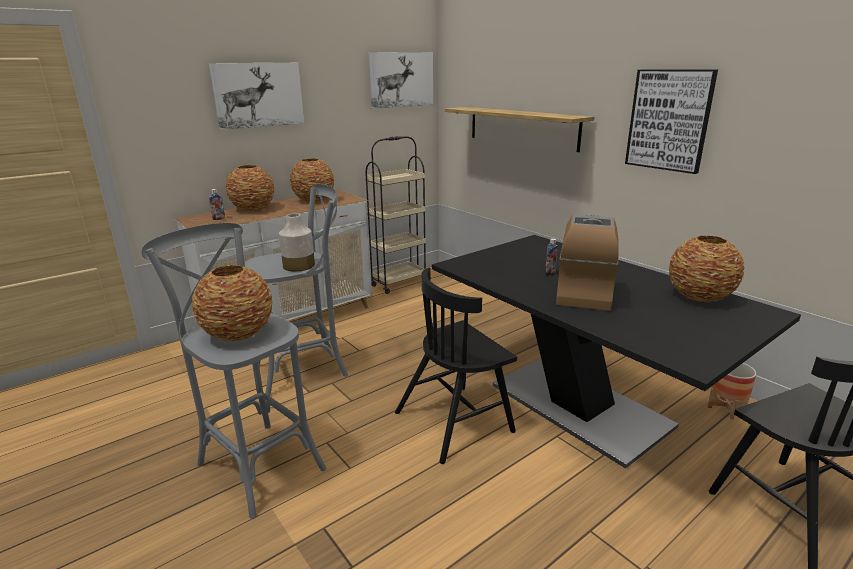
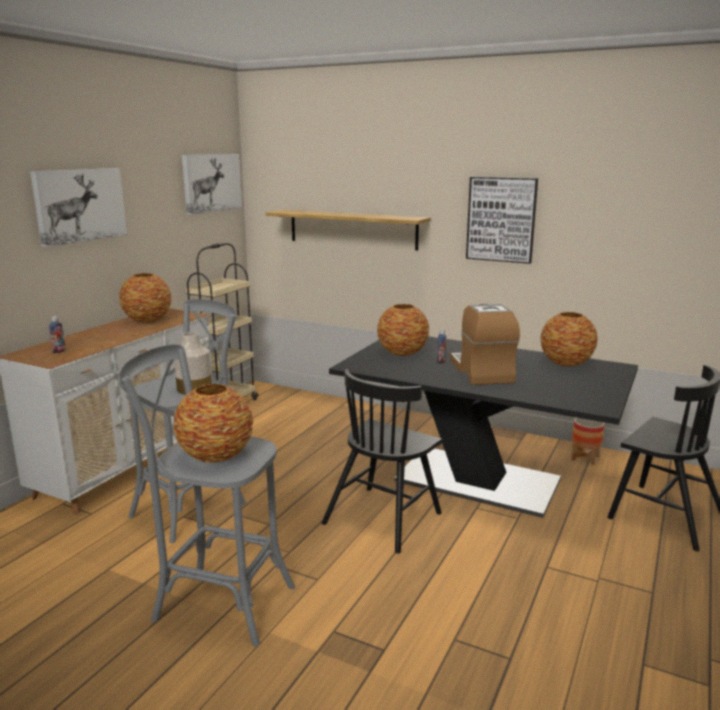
camera: 25 degrees left, 5 degrees down
vase [226,165,275,212] -> vase moved to [377,304,429,356]

